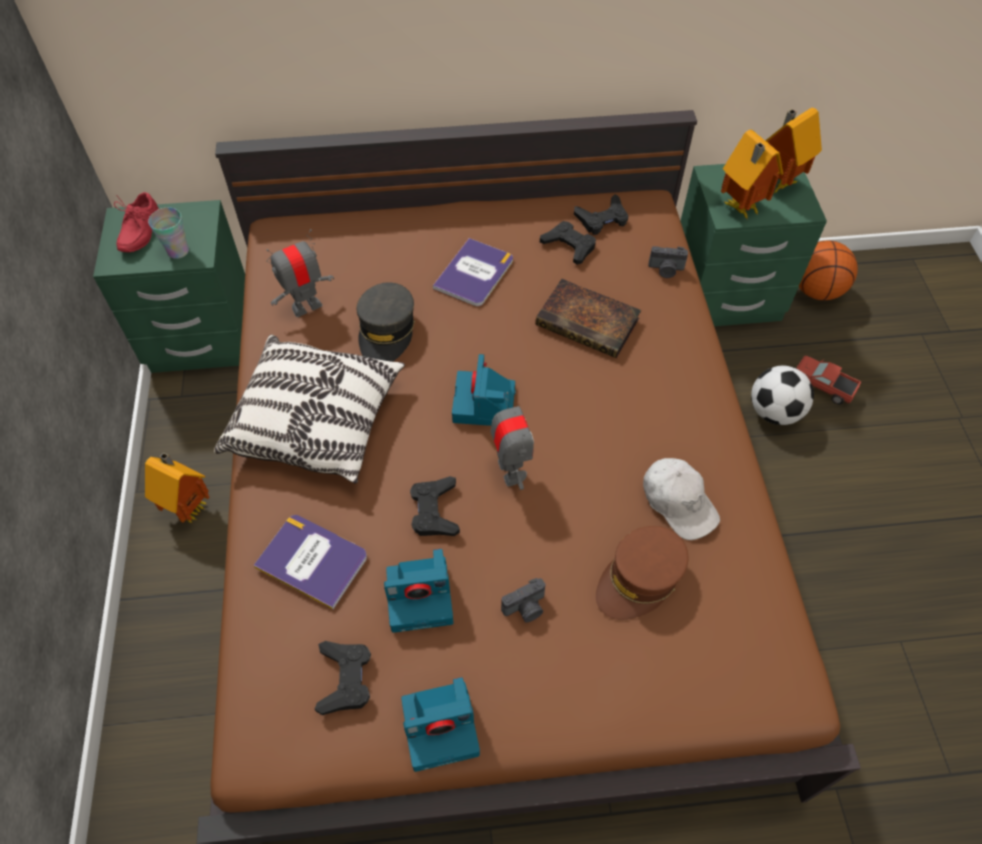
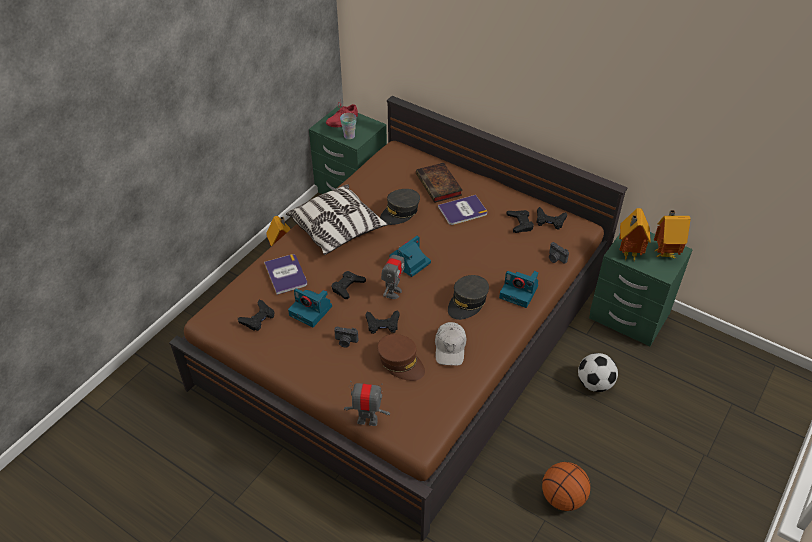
camera: 40 degrees right, 10 degrees down
toy robot [266,229,334,317] -> toy robot moved to [344,381,390,426]
camera [401,677,480,772] -> camera moved to [499,271,538,308]
book [535,279,641,358] -> book moved to [416,163,463,203]
brown cap [596,526,688,620] -> brown cap turned 135 degrees counterclockwise [377,334,425,381]
toy truck [796,356,861,405] -> none
basketball [799,241,858,300] -> basketball moved to [542,462,590,511]
none -> black game controller [365,310,400,334]
none -> grey cap [448,275,489,320]

